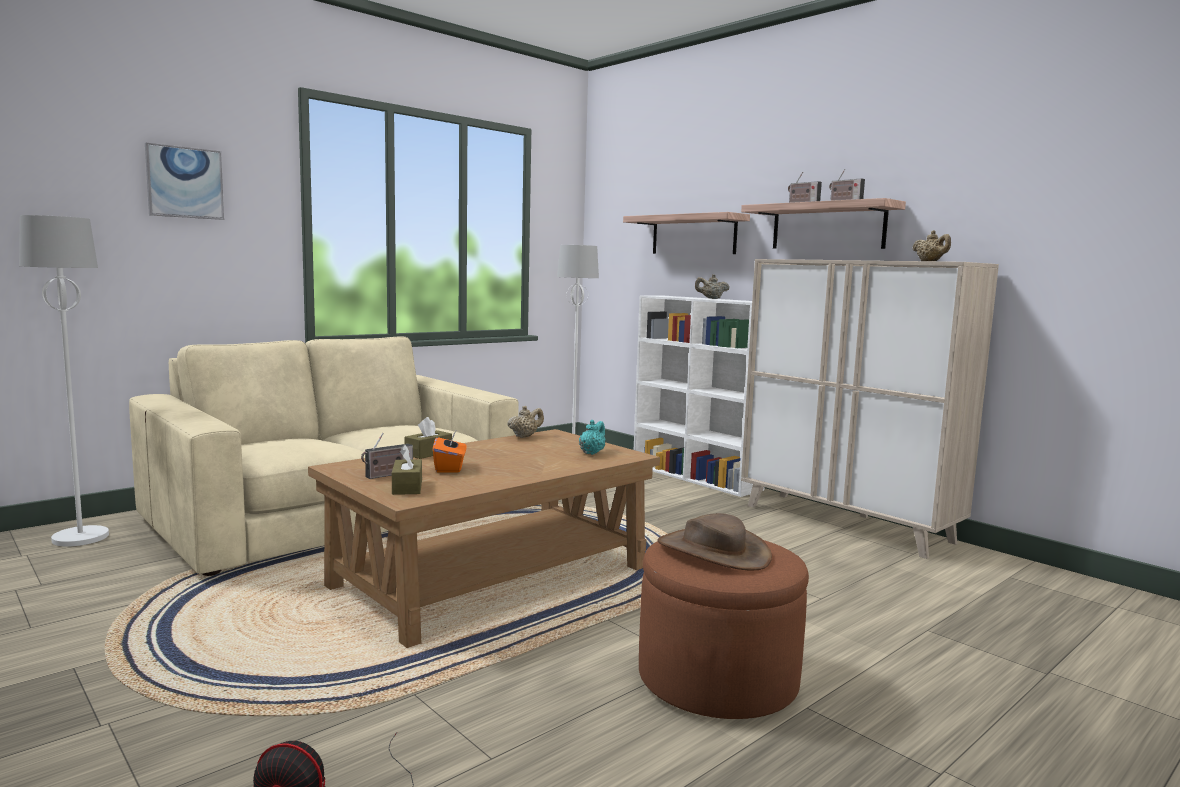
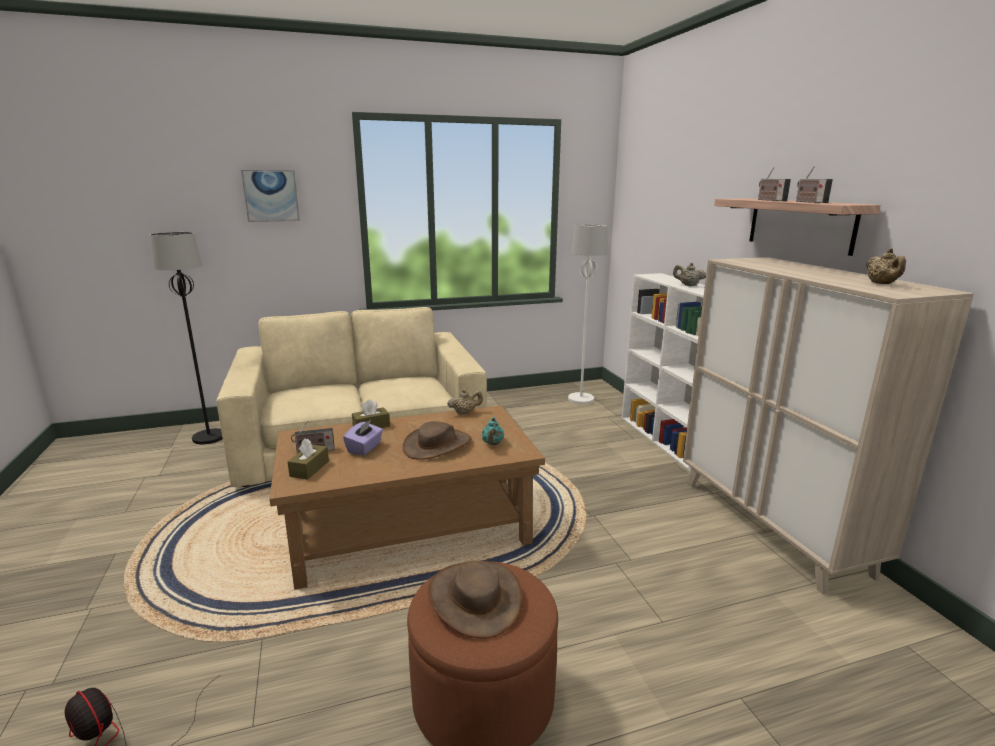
camera: 25 degrees right, 10 degrees up
white floor lamp [19,215,109,546] -> black floor lamp [150,232,223,444]
orange tissue box [433,431,467,472] -> purple tissue box [343,420,383,456]
turquoise teapot [579,420,605,455] -> turquoise teapot turned 135 degrees clockwise [482,417,504,445]
shelf [623,212,750,254] -> none
none -> brown hat [402,421,472,460]

